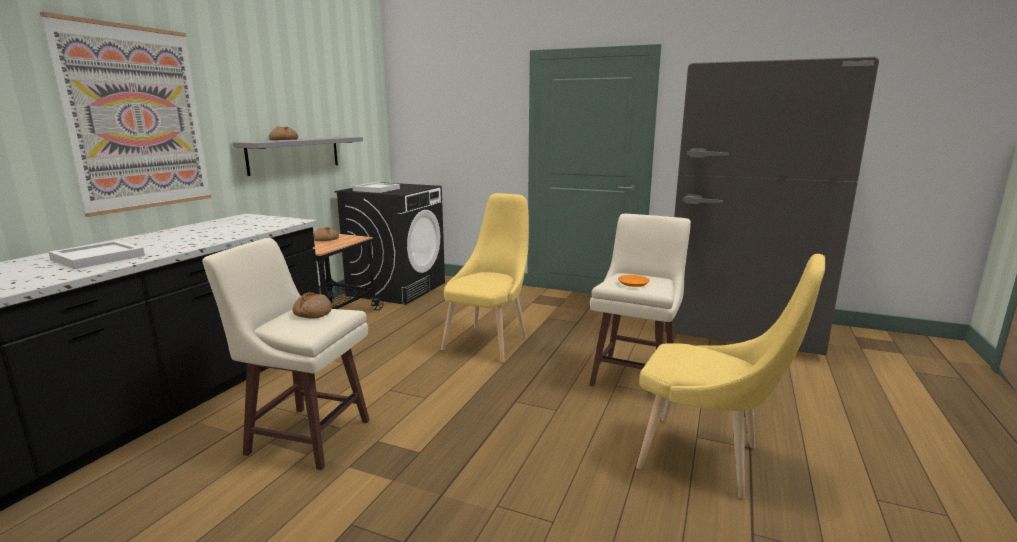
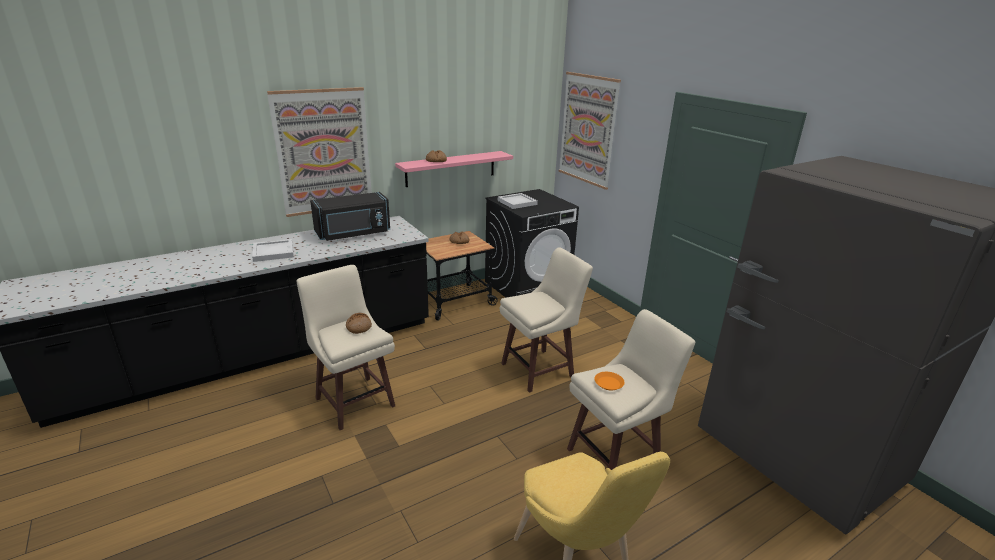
camera: 35 degrees right, 10 degrees up
grey shelf [233,137,363,176] -> pink shelf [395,151,513,187]
yellow chair [441,193,529,363] -> beige stool [500,247,593,393]
none -> black microwave [310,192,390,241]
none -> picture [559,72,621,190]

